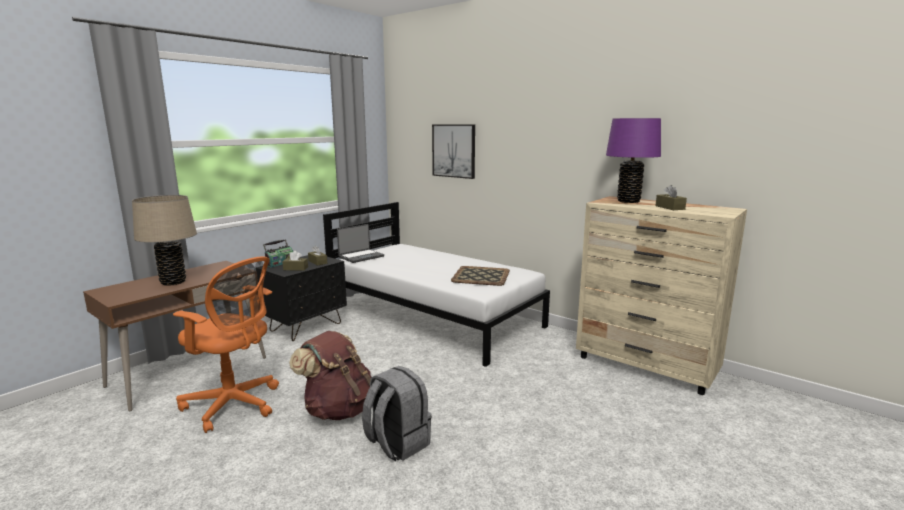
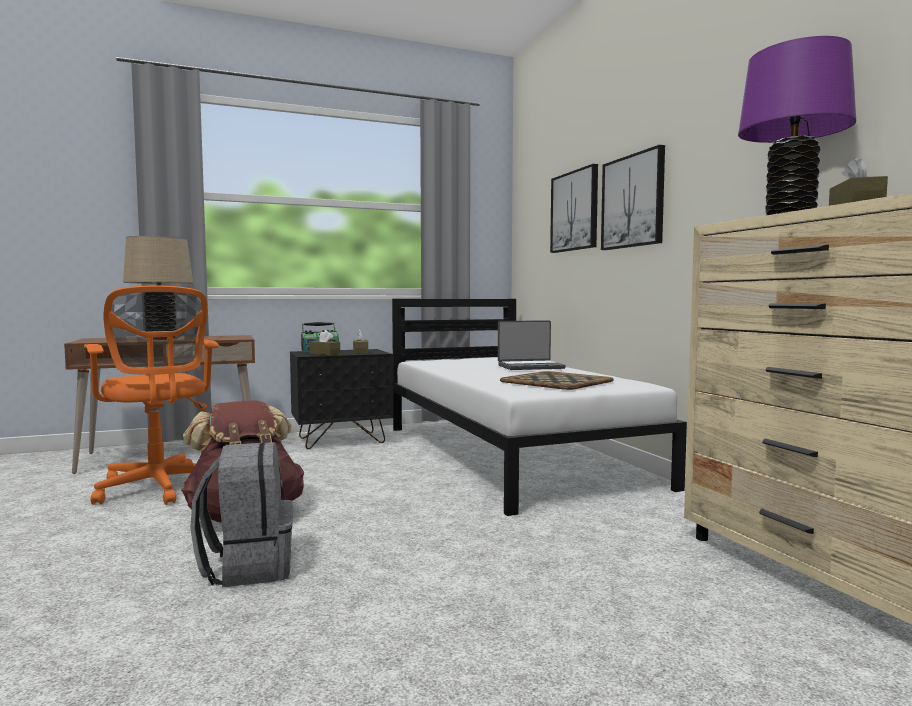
camera: 30 degrees right, 10 degrees down
laptop [337,224,384,263] -> laptop moved to [498,320,566,370]
none -> picture [601,145,665,250]

